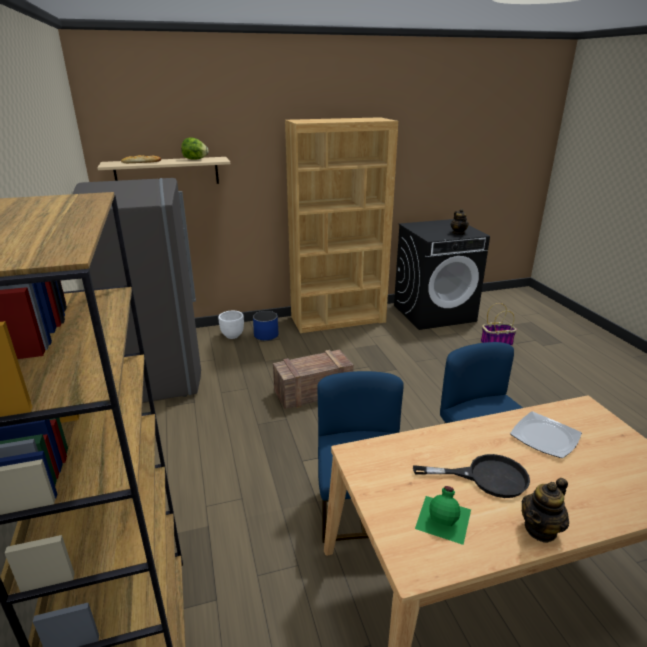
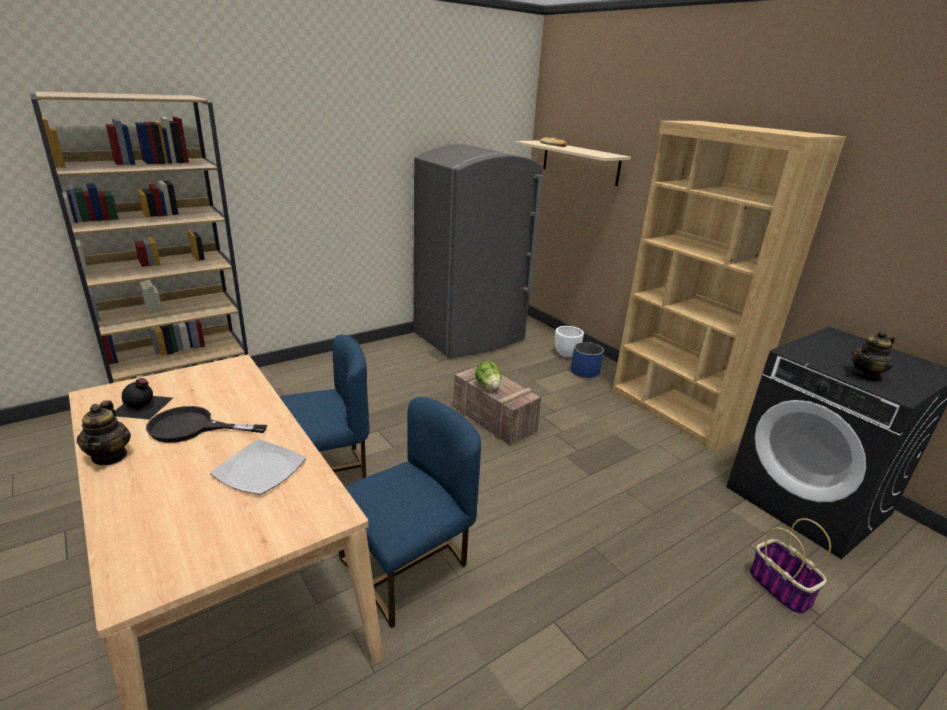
camera: 70 degrees right, 0 degrees up
lettuce [181,137,209,160] -> lettuce moved to [475,360,501,390]
black frying pan [413,454,530,498] -> black frying pan turned 105 degrees clockwise [146,406,267,443]
green bottle [415,486,471,545] -> black bottle [115,378,173,420]
teapot [522,478,569,543] -> teapot turned 135 degrees counterclockwise [77,400,131,465]

